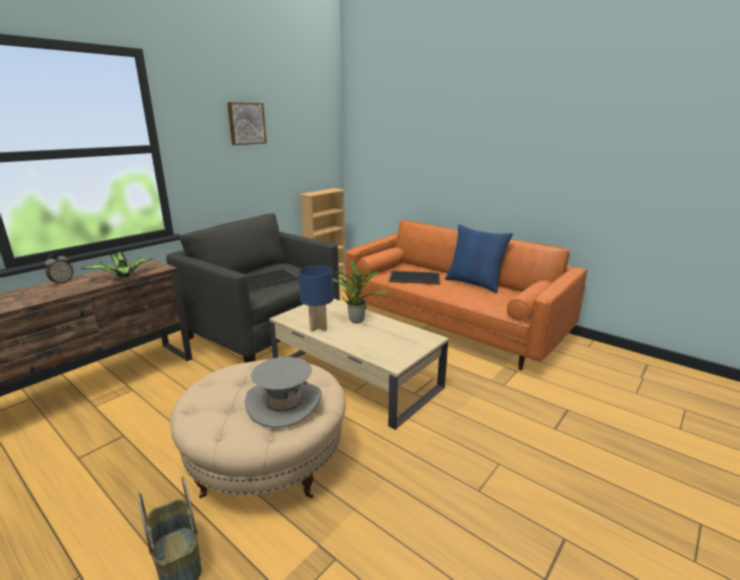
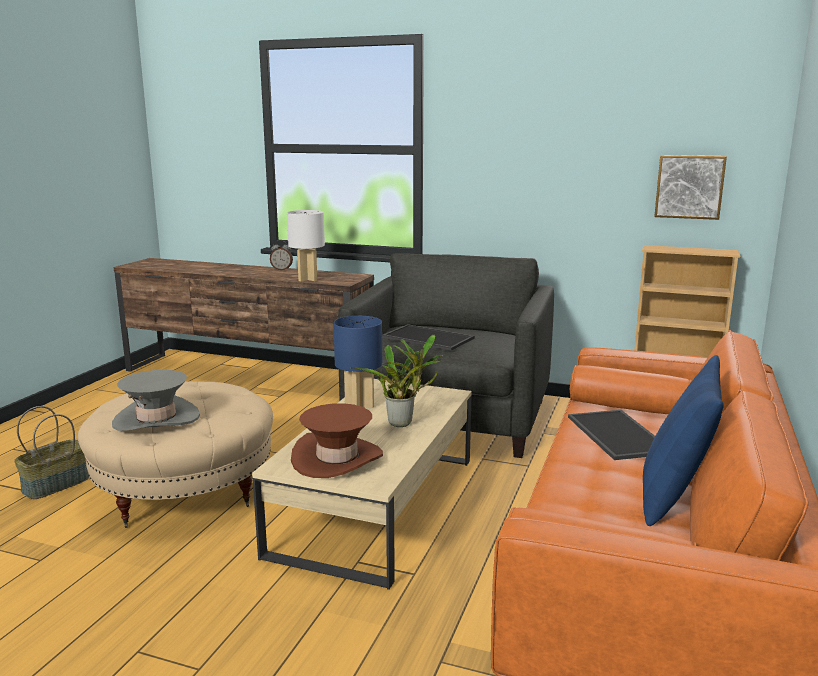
camera: 70 degrees right, 5 degrees down
potted plant [81,251,154,278] -> white table lamp [287,210,325,281]
picture [227,102,267,145] -> picture moved to [654,155,727,220]
none -> brown hat [291,403,383,478]

